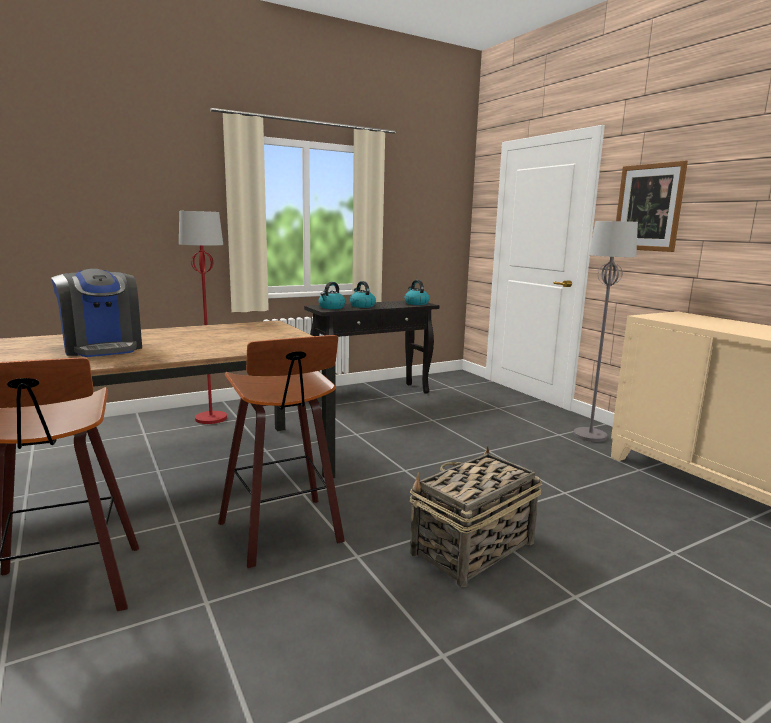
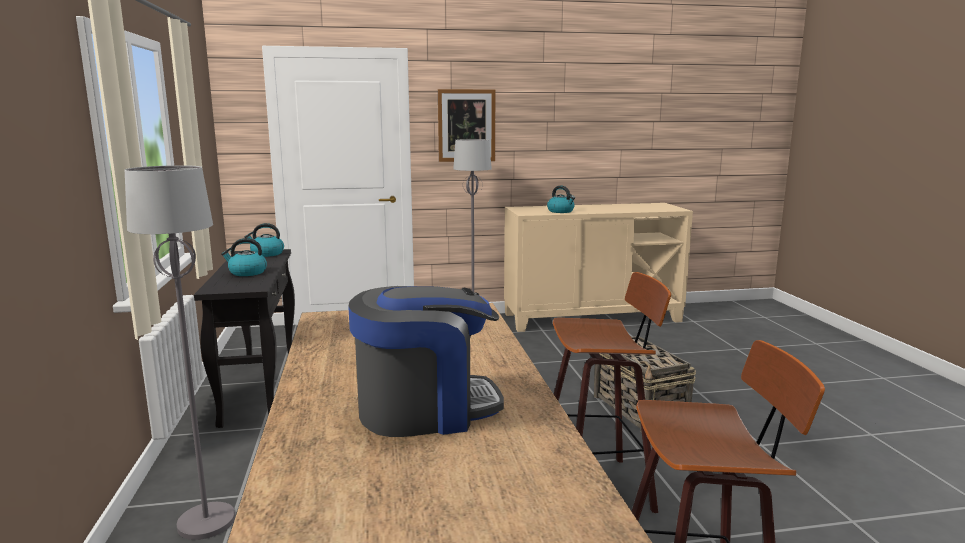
camera: 70 degrees left, 0 degrees up
red floor lamp [179,211,227,424] -> grey floor lamp [125,165,235,540]
kettle [318,282,345,309] -> kettle moved to [547,186,575,213]

